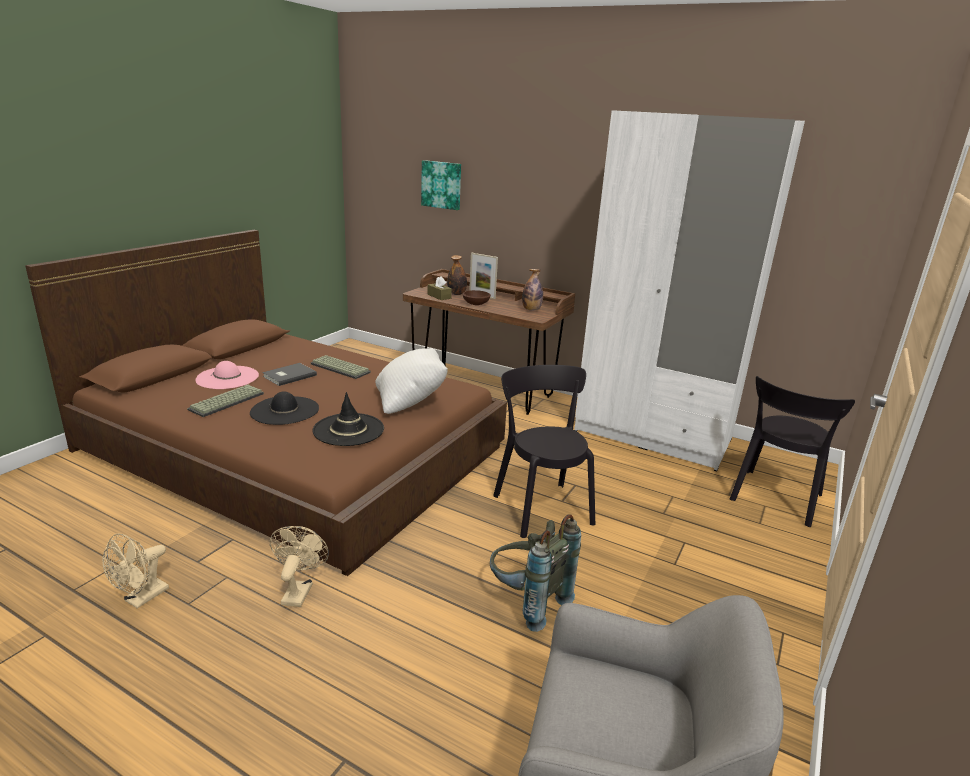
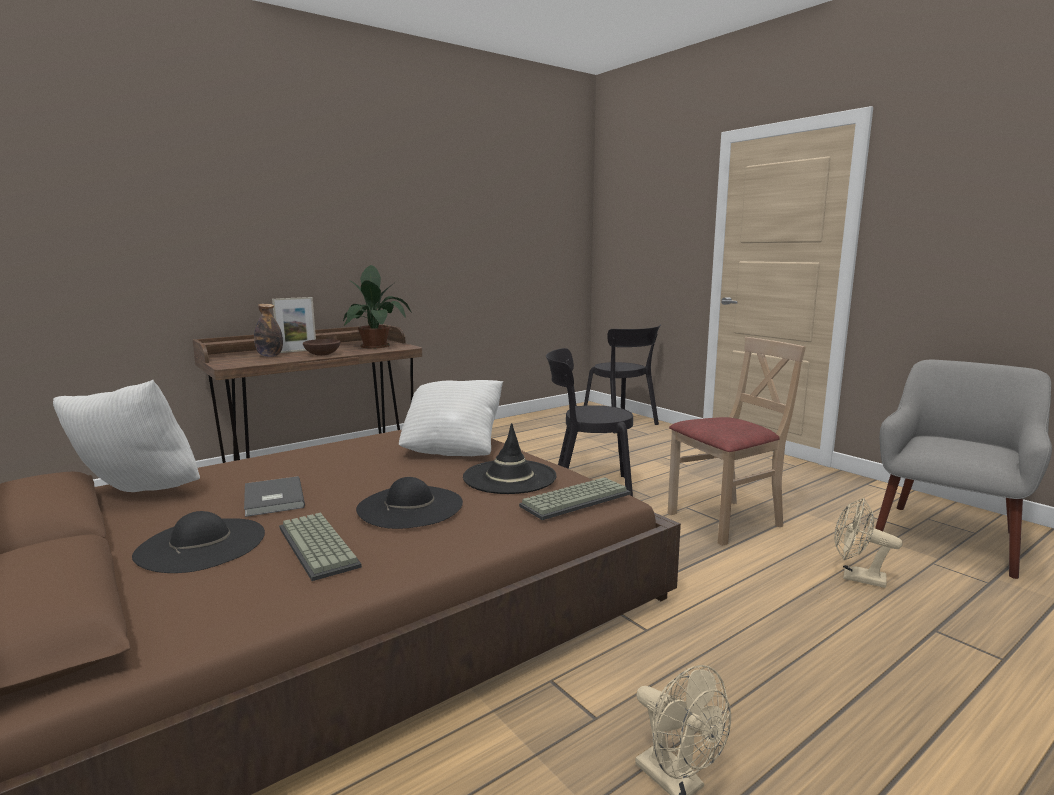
camera: 65 degrees left, 10 degrees down
pink hat [195,361,259,389] -> black hat [132,511,265,573]
beige fan [270,526,329,607] -> beige fan moved to [834,498,903,588]
keyboard [311,355,371,379] -> keyboard moved to [519,477,631,520]
picture [421,160,461,210] -> none
brown tissue box [428,276,452,300] -> none
grey backpack [490,514,581,632] -> beige chair [668,337,806,546]
bottle [522,269,543,311] -> potted plant [343,265,412,349]
white wardrobe [574,110,805,471] -> none
none -> white pillow [53,380,200,492]

